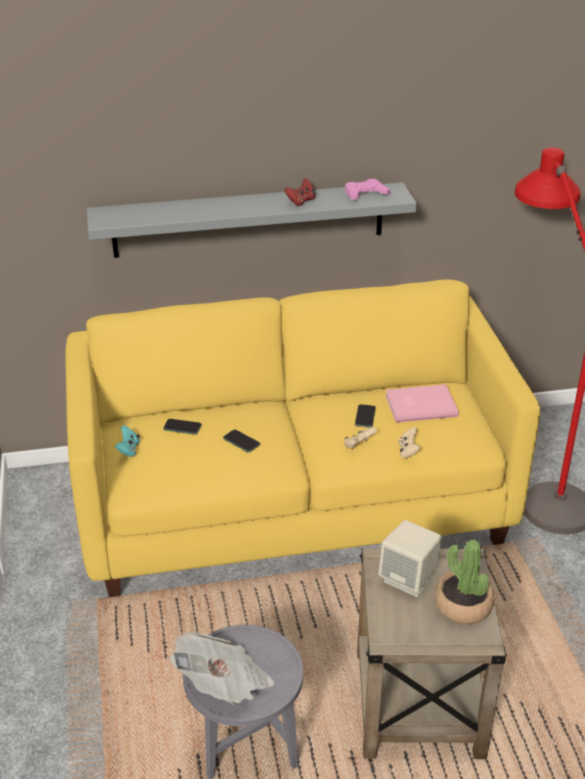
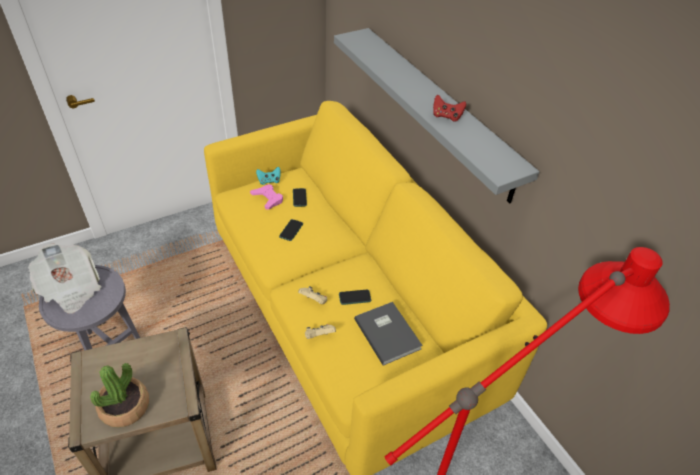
camera: 70 degrees right, 10 degrees up
pink game controller [345,179,390,200] -> pink game controller moved to [250,184,283,210]
beige speaker [378,520,442,597] -> none
pink book [385,384,459,423] -> grey book [354,302,423,366]

